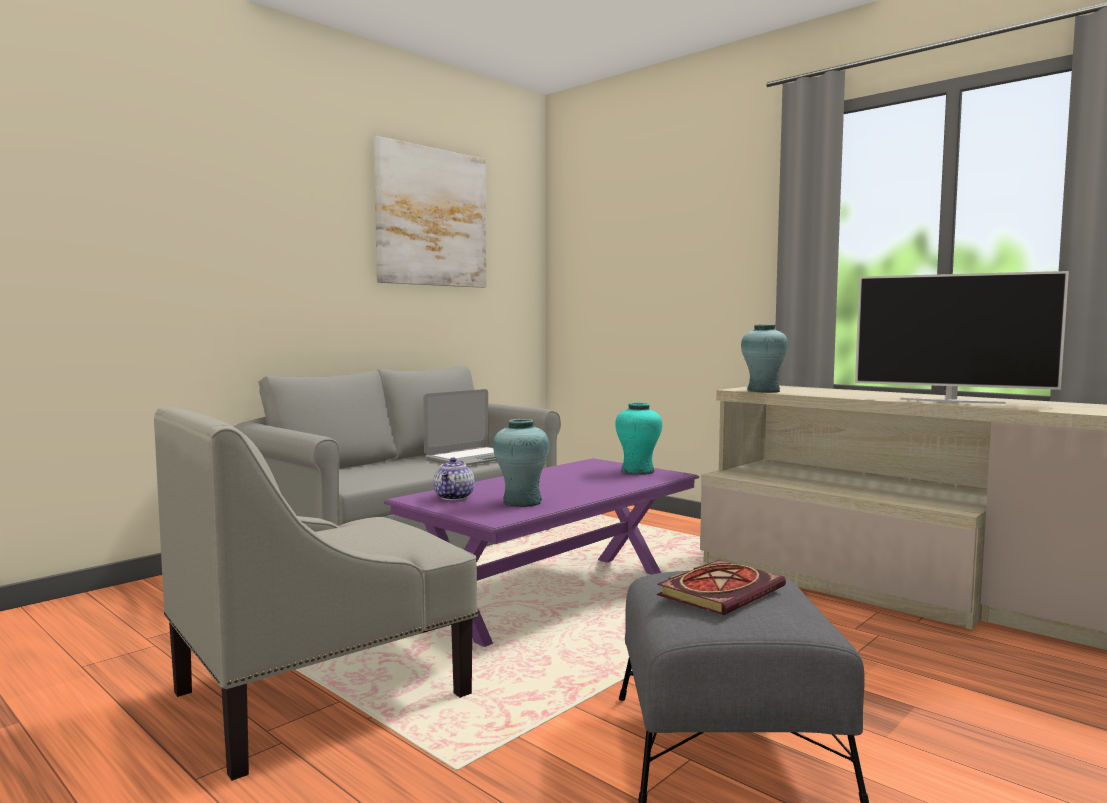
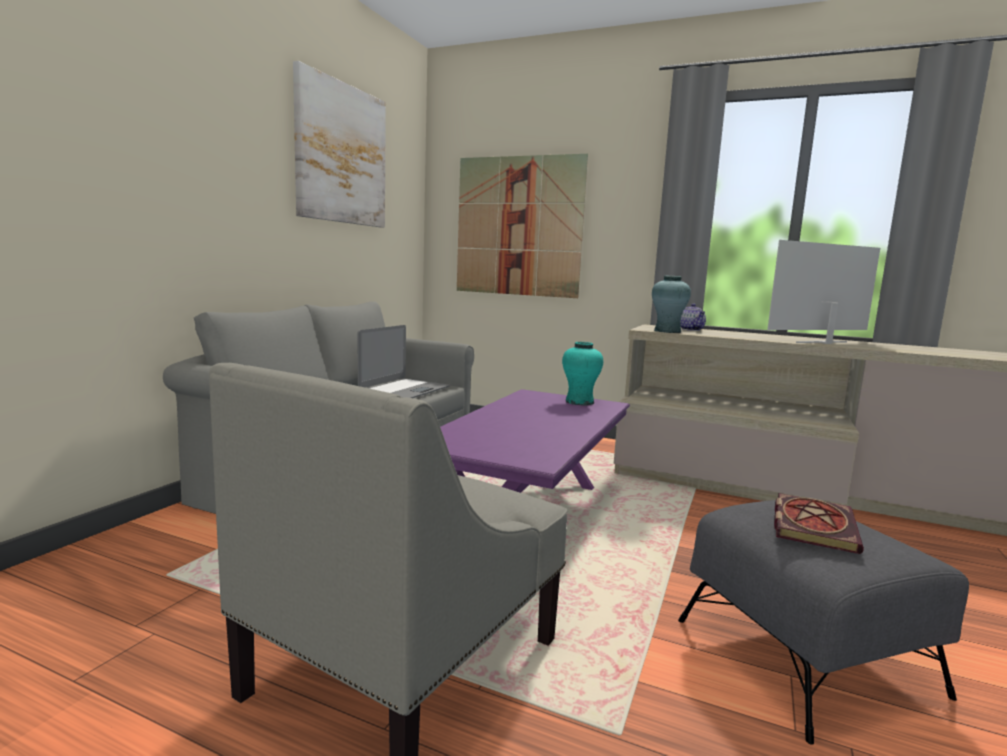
camera: 20 degrees left, 5 degrees up
teapot [433,458,475,500] -> teapot moved to [680,304,706,331]
turquoise vase [493,419,550,507] -> none
television [855,271,1069,404] -> television turned 150 degrees clockwise [767,240,880,344]
none -> picture [457,154,588,298]

